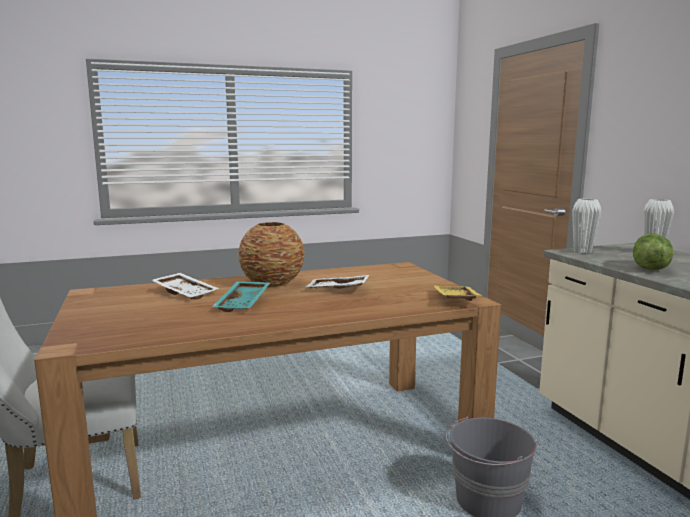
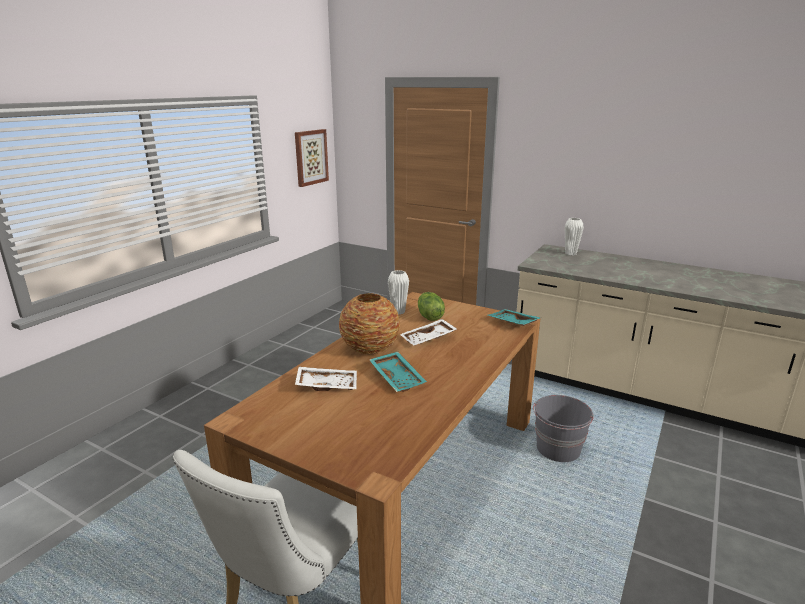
camera: 40 degrees left, 10 degrees up
yellow tray [433,285,482,301] -> turquoise tray [488,309,541,326]
white vase [572,199,601,253] -> white vase moved to [388,270,409,314]
lettuce [633,234,673,270] -> lettuce moved to [418,292,445,321]
none -> picture [295,129,329,187]

